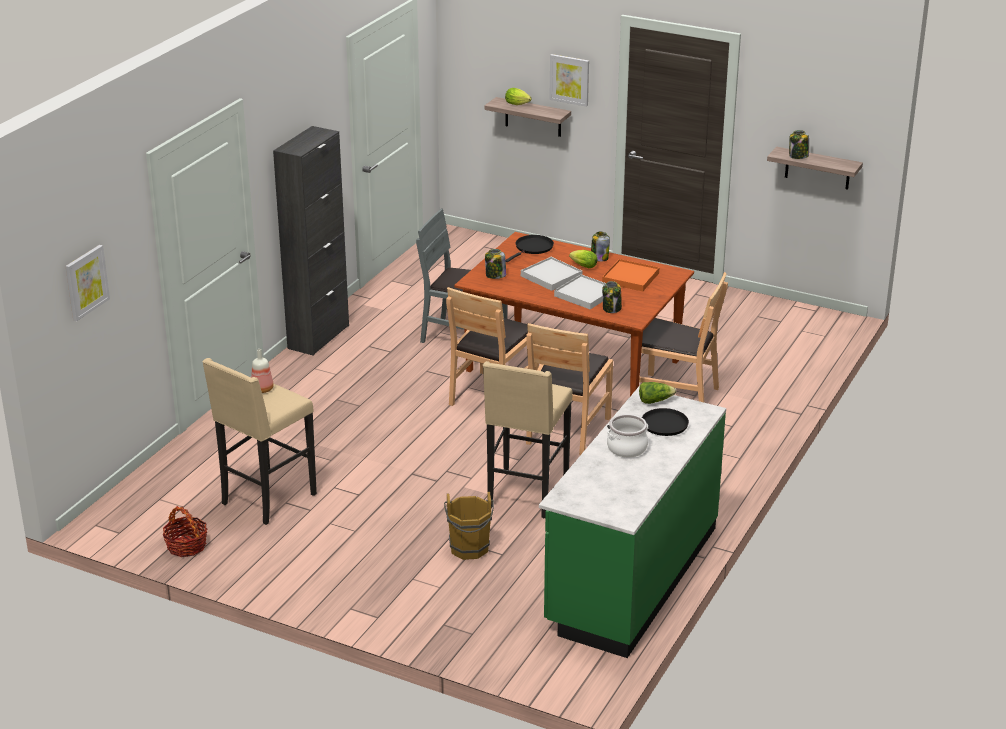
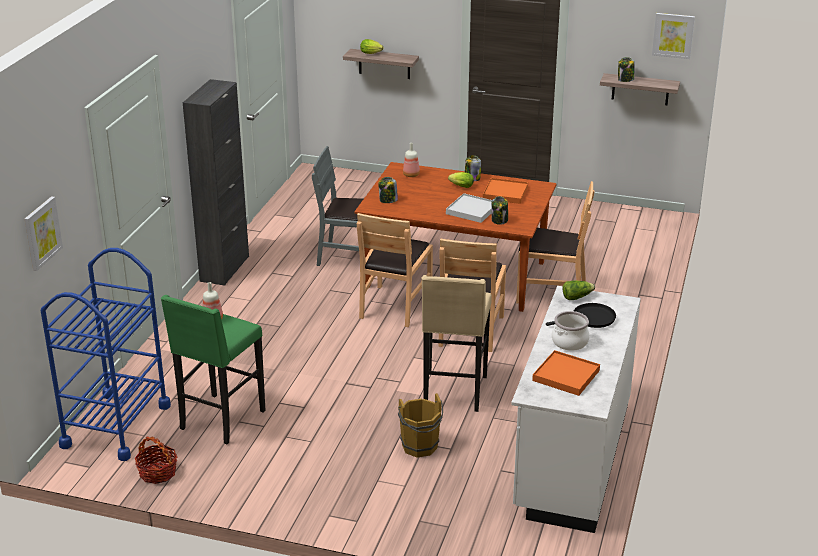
camera: 10 degrees left, 0 degrees up
beige stool [202,358,317,525] -> green stool [161,295,266,444]
black frying pan [506,235,554,262] -> bottle [403,143,420,177]
white tray [521,257,582,291] -> none
green counter [539,386,726,658] -> white counter [511,286,641,533]
picture [549,54,589,107] -> picture moved to [652,13,695,59]
none -> blue cart [41,248,171,461]
none -> orange tray [532,350,600,396]

